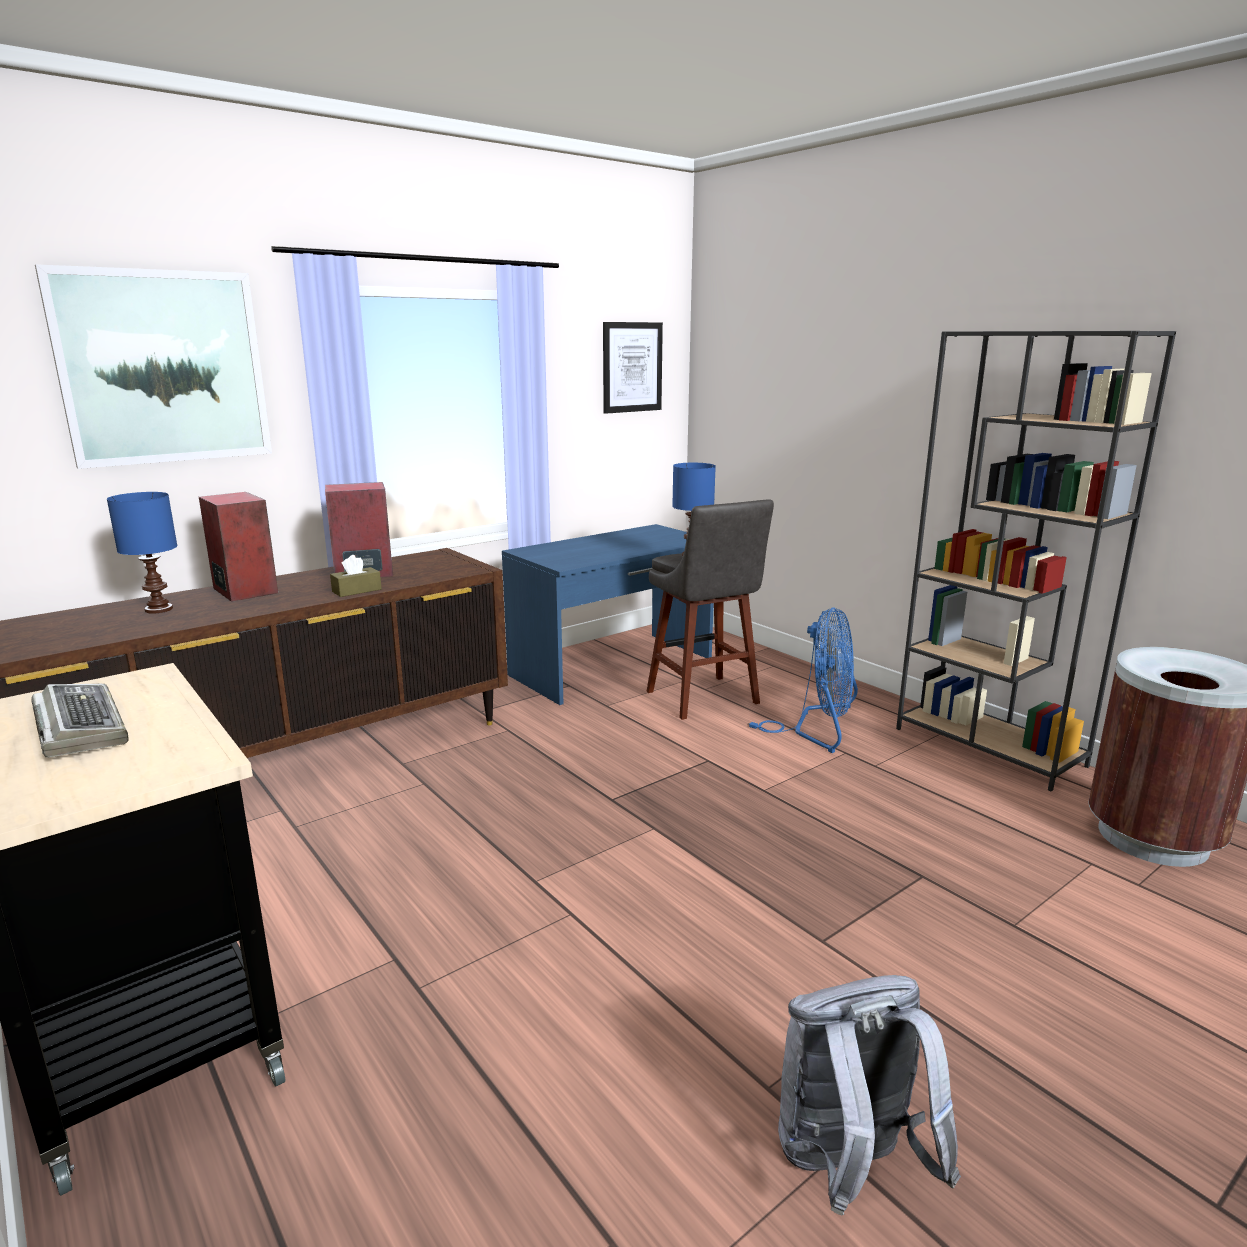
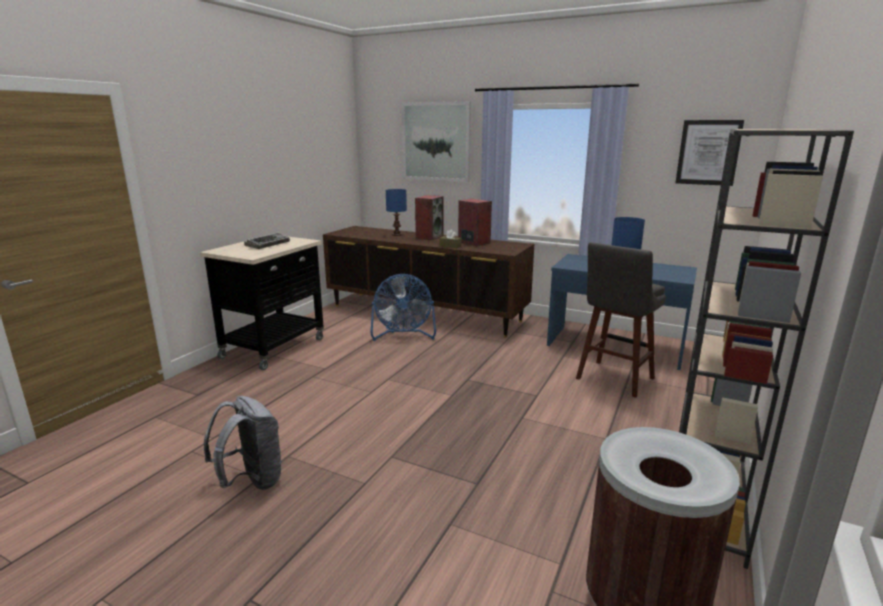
camera: 65 degrees right, 0 degrees up
blue fan [749,607,858,753] -> blue fan moved to [370,274,436,341]

